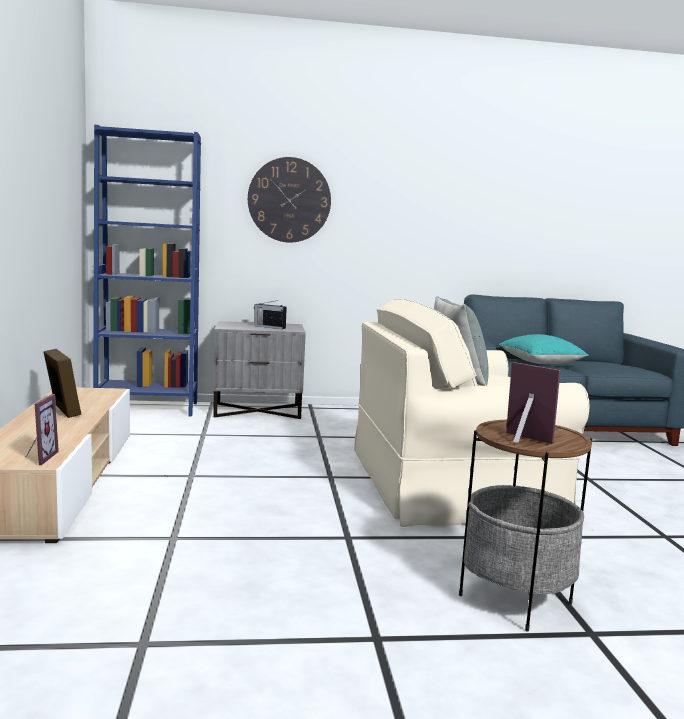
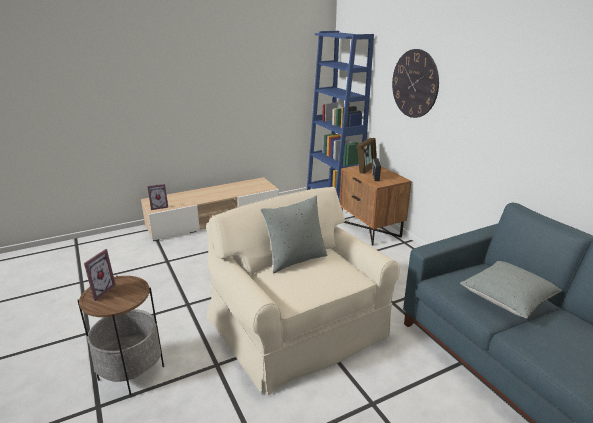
camera: 70 degrees right, 15 degrees up
picture frame [44,349,81,418] -> picture frame moved to [357,138,377,173]
grey nightstand [213,321,306,419] -> brown nightstand [340,165,411,246]
turquoise pillow [499,334,588,365] -> grey pillow [460,261,563,318]

